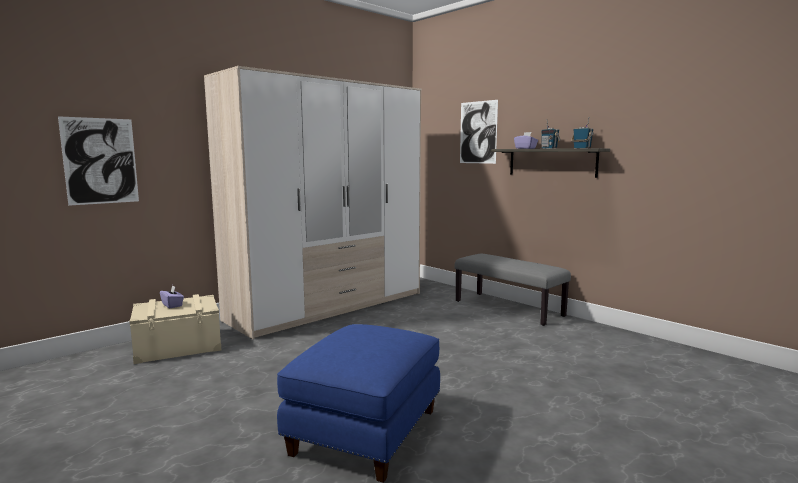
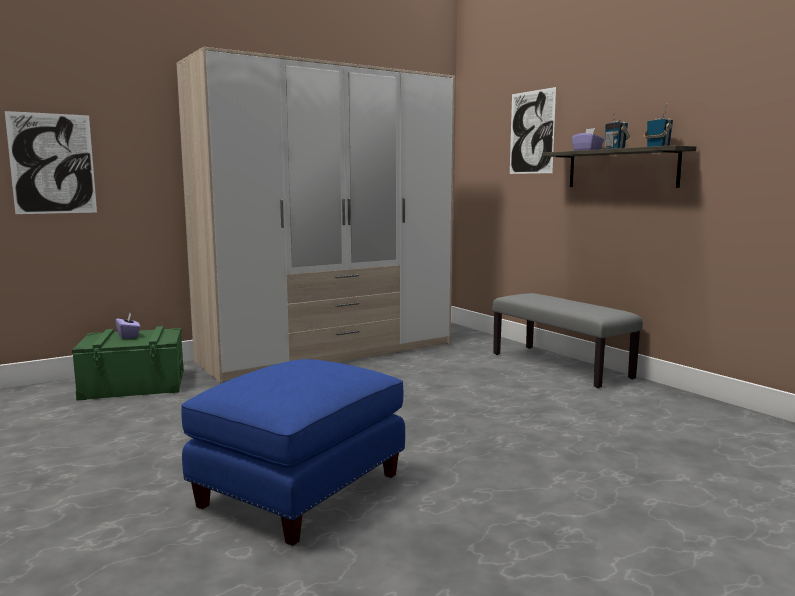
camera: 10 degrees right, 0 degrees up
beige storage box [129,294,221,364] -> green storage box [72,326,184,401]

